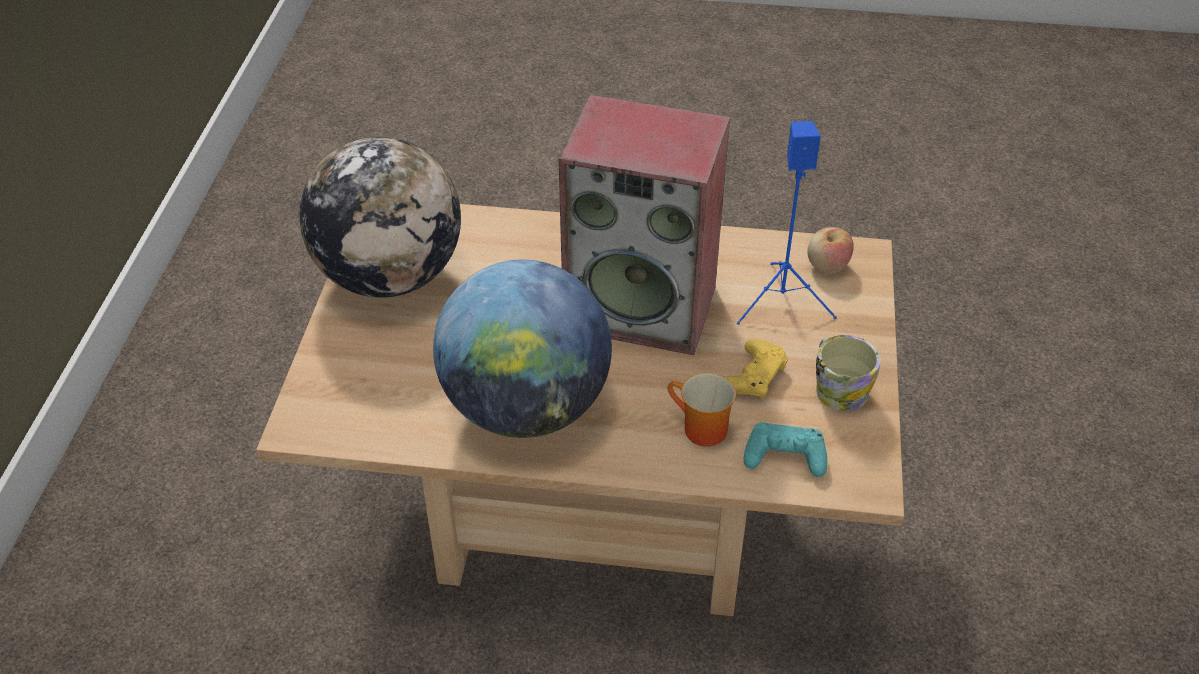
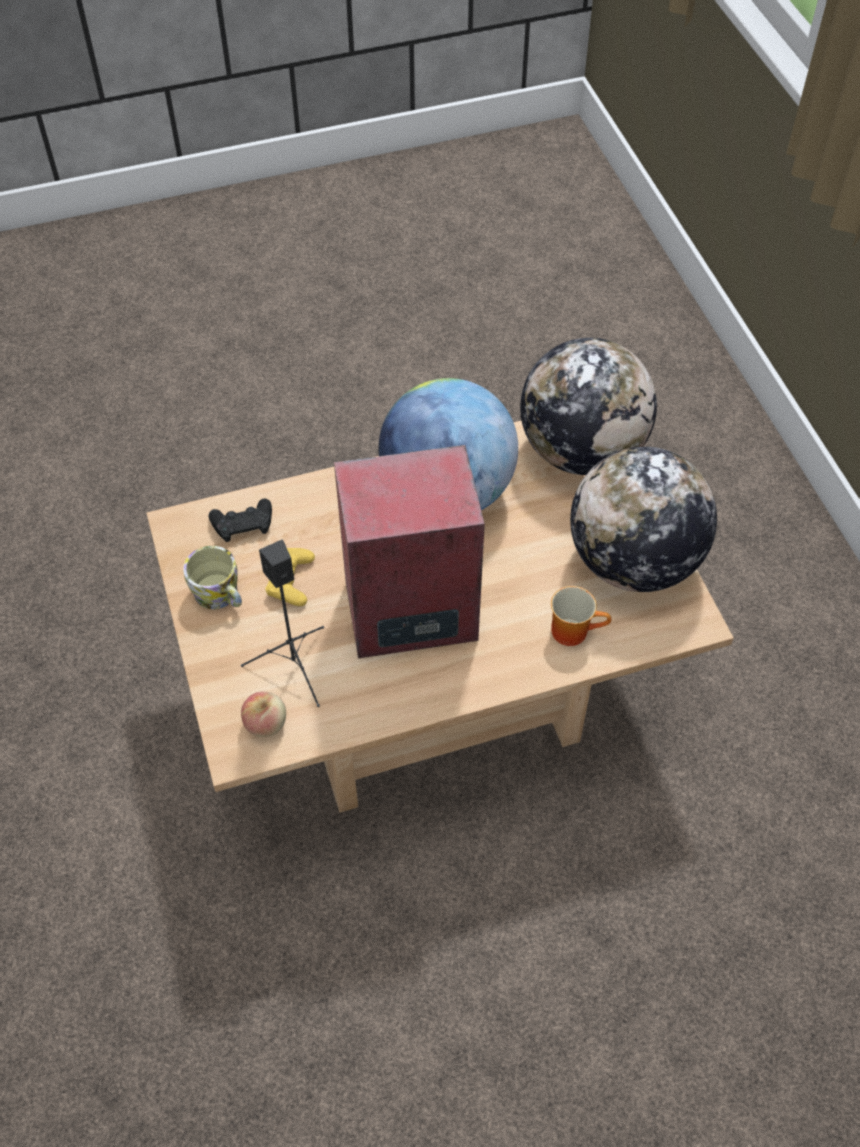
camera: 155 degrees right, 10 degrees up
mug [668,372,736,447] -> mug moved to [551,586,611,646]
blue speaker [737,121,837,325] -> black speaker [241,540,324,707]
turquoise game controller [744,422,827,477] -> black game controller [209,499,272,542]
none -> globe [520,338,657,475]

